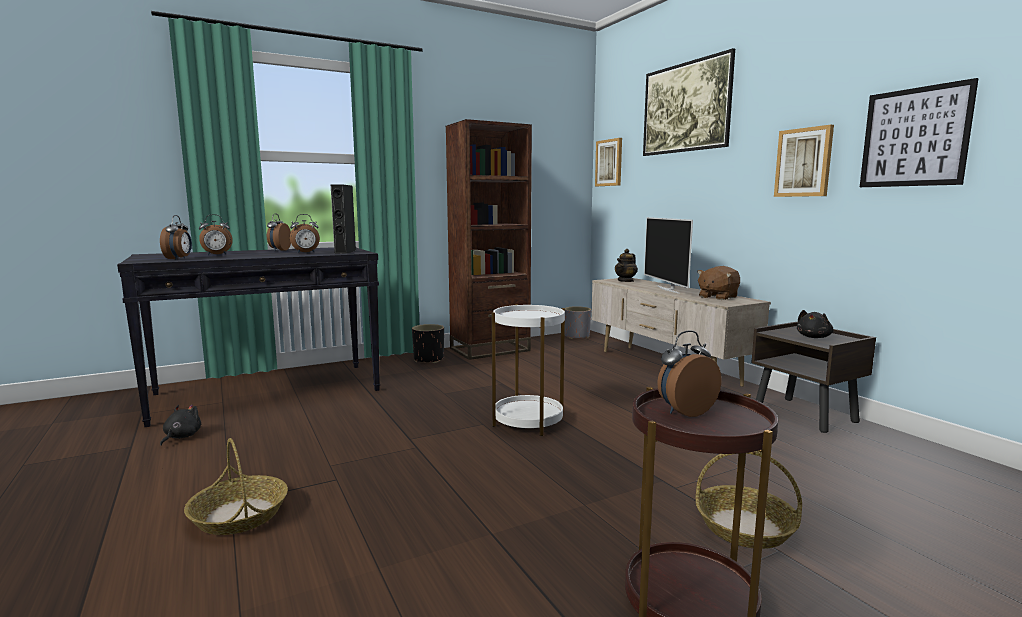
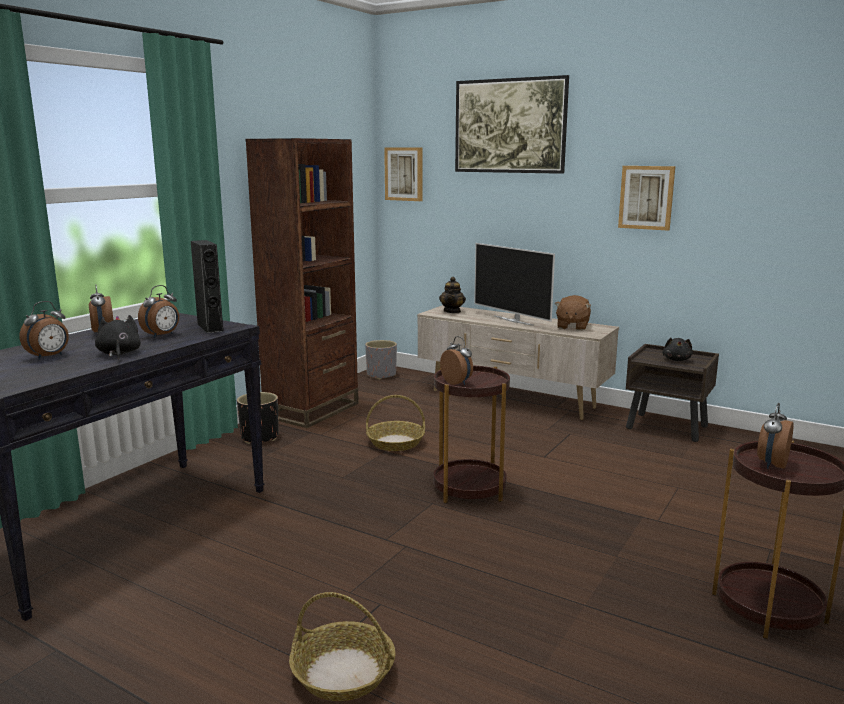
camera: 30 degrees left, 5 degrees up
alarm clock [160,215,192,260] -> alarm clock moved to [440,336,473,385]
black plush toy [160,405,201,446] -> black plush toy moved to [95,315,141,359]
white side table [492,304,565,436] -> brown side table [434,365,510,503]
basket [696,451,802,549] -> basket moved to [366,395,425,451]
picture [860,78,979,187] -> none

